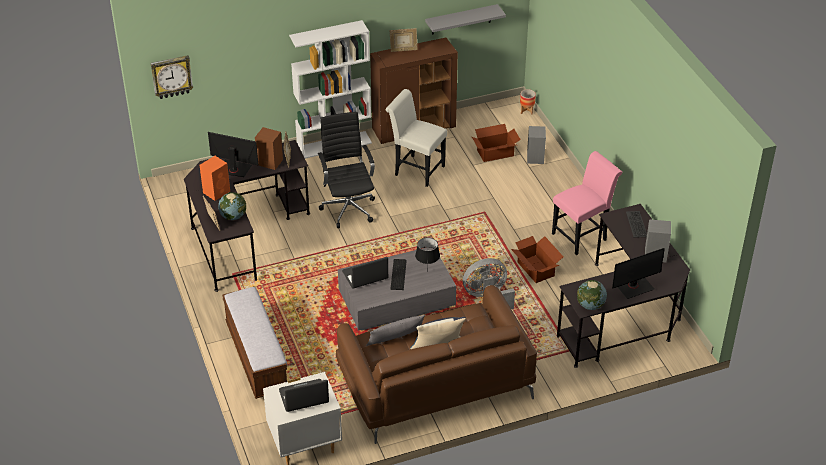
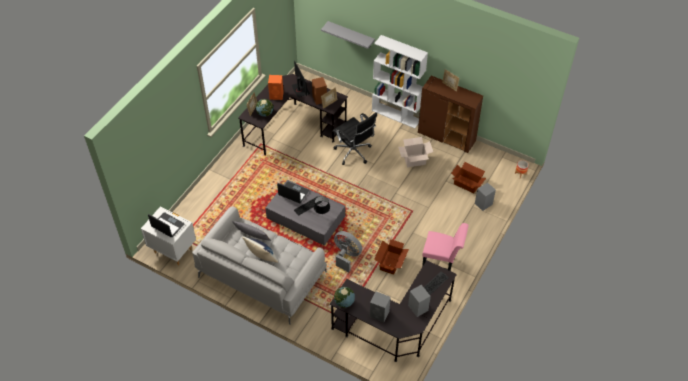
camera: 50 degrees right, 10 degrees up
wall clock [151,55,193,99] -> none
bench [222,287,287,399] -> none
black office chair [318,112,375,228] -> black office chair turned 105 degrees clockwise [332,112,377,165]
brown sofa [336,285,537,444] -> grey sofa [192,206,327,325]
white chair [386,89,447,187] -> cardboard box [398,137,433,168]
grey shelf [425,4,506,35] -> grey shelf moved to [321,21,375,49]
monitor [612,248,665,299] -> grey speaker [370,291,391,322]

